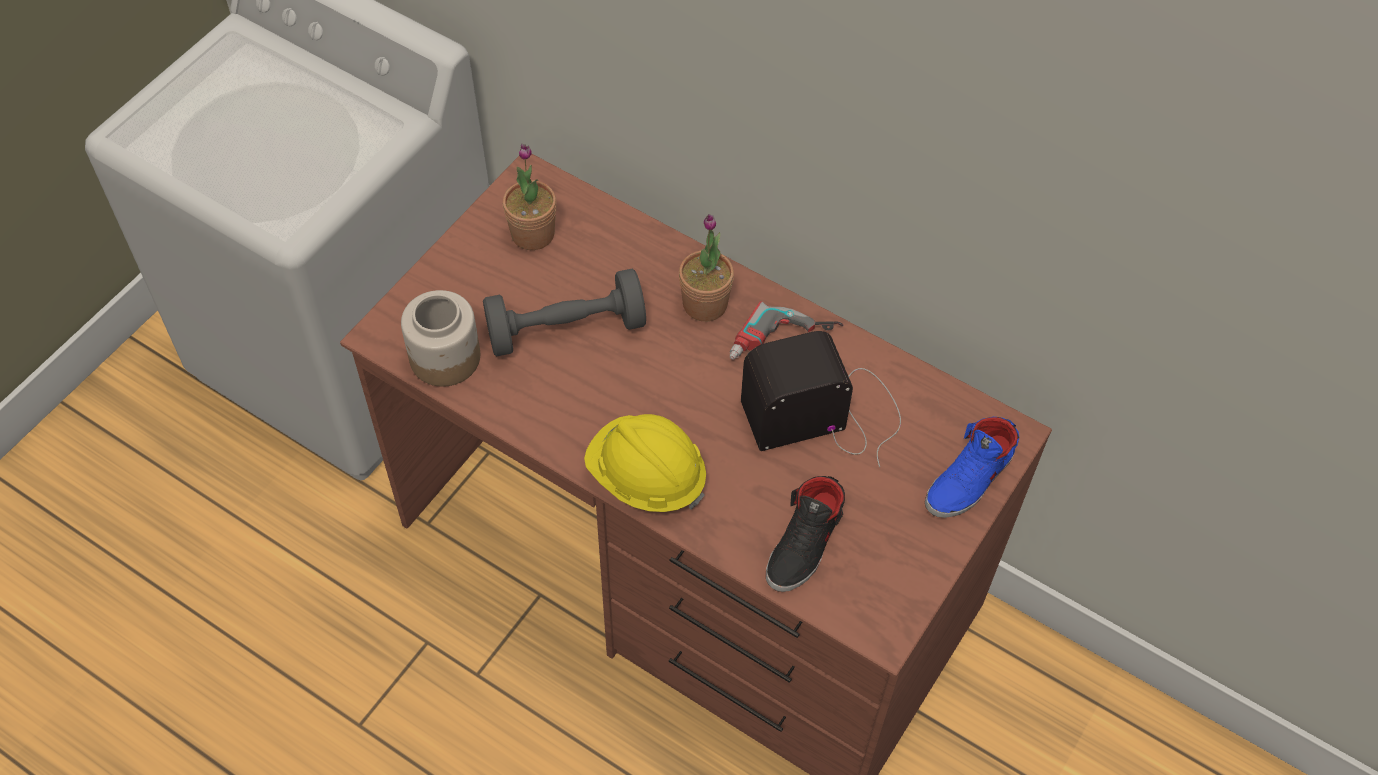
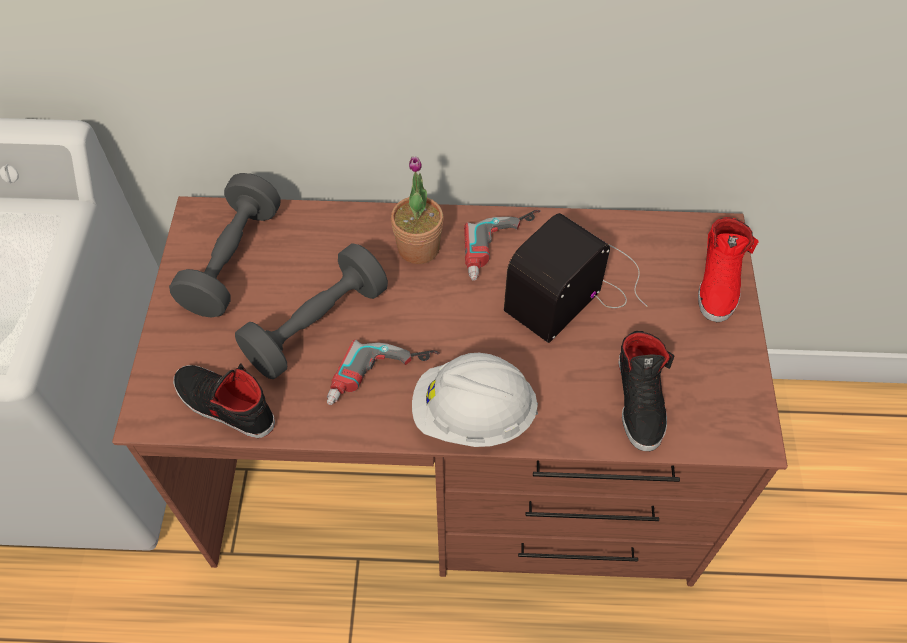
camera: 30 degrees left, 0 degrees up
jar [401,290,480,387] -> black shoe [173,363,275,438]
potted plant [503,144,557,250] -> grey dumbbell [169,173,281,318]
yellow hard hat [584,414,706,512] -> white hard hat [412,353,538,447]
blue shoe [925,417,1019,518] -> red shoe [698,217,758,322]
none -> power drill [327,340,440,405]

